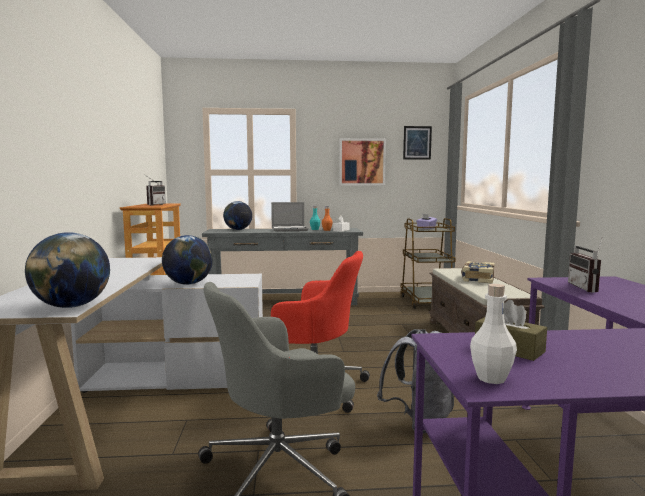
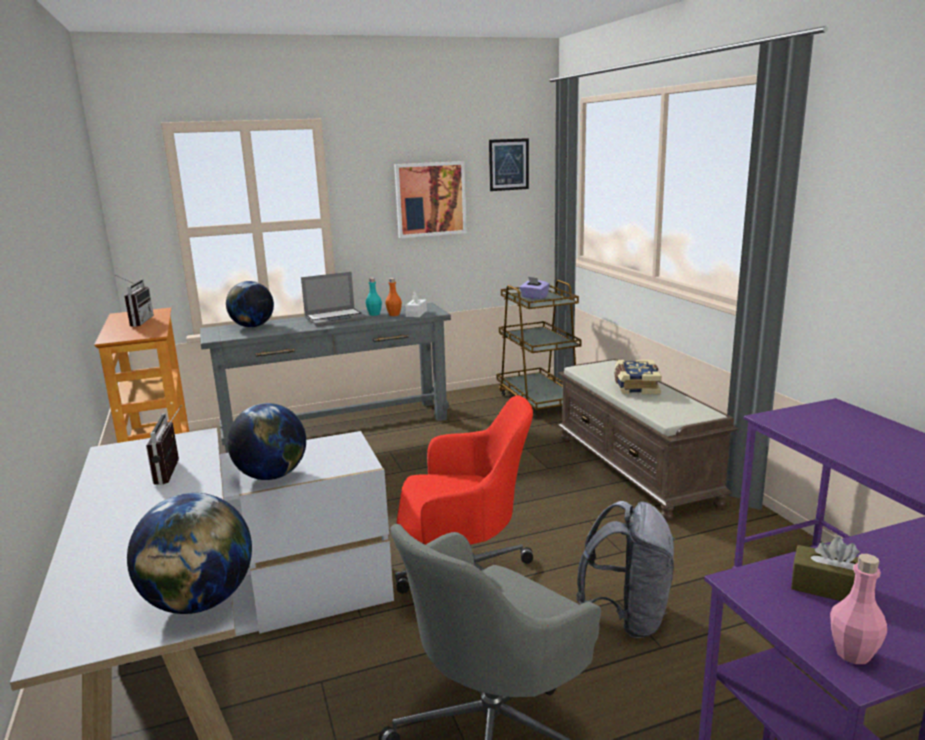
camera: 15 degrees left, 10 degrees up
white bottle [470,284,517,384] -> pink bottle [830,554,887,664]
radio [568,237,603,293] -> radio moved to [146,405,182,485]

